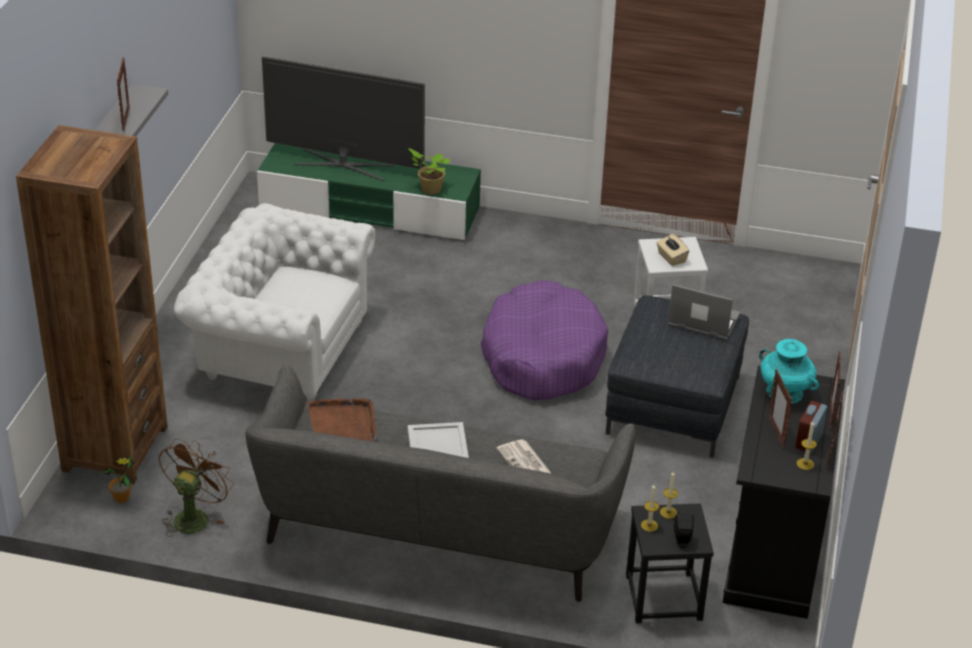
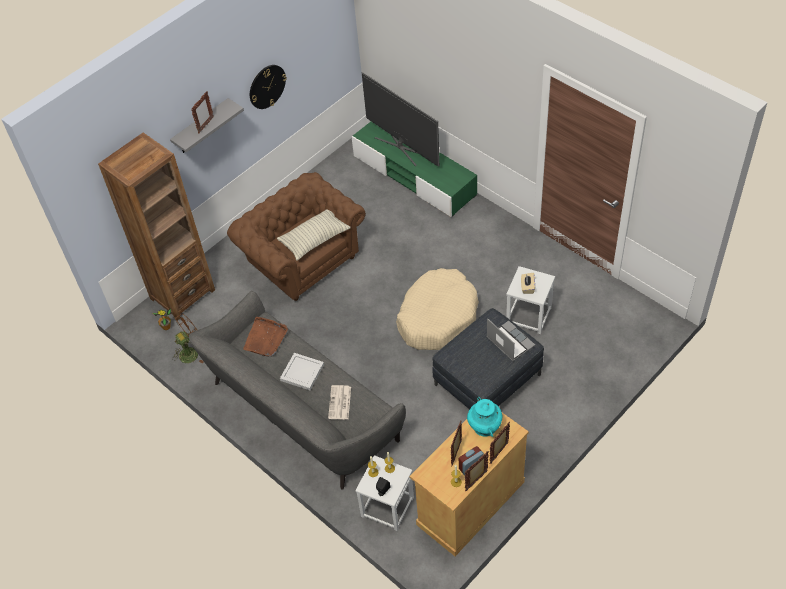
camera: 35 degrees right, 15 degrees up
white armchair [174,203,375,401] -> brown armchair [227,172,366,301]
potted plant [408,148,450,194] -> none
purple dog bed [480,280,608,401] -> beige dog bed [396,268,479,350]
black stool [626,503,714,624] -> white stool [355,455,414,531]
black cabinet [723,365,845,619] -> beige cabinet [409,413,529,556]
none -> wall clock [250,65,287,109]
none -> pillow [277,209,351,261]

